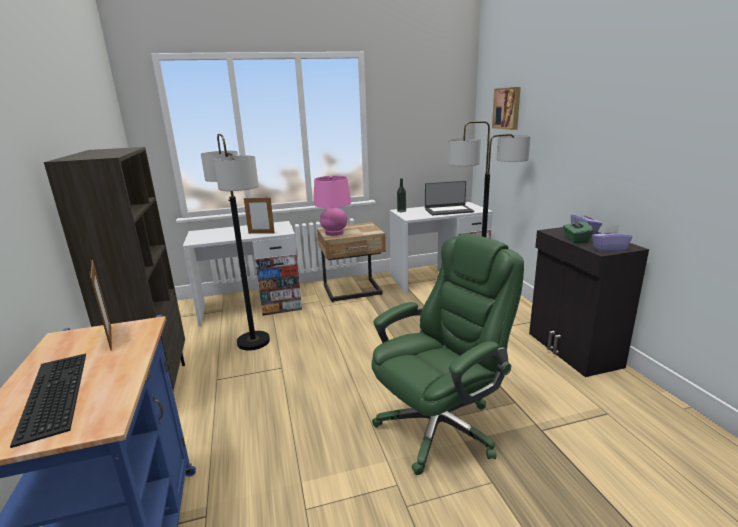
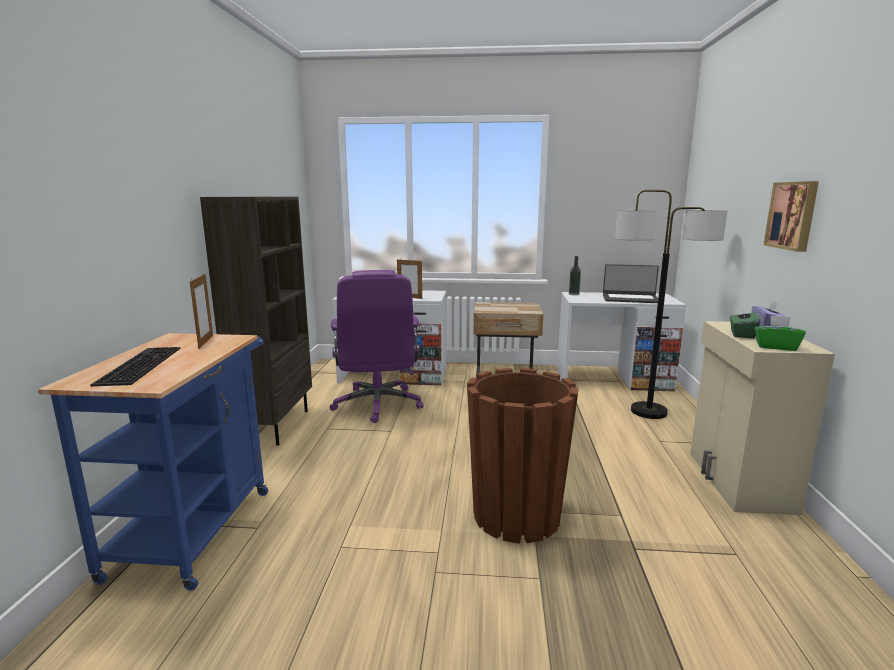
camera: 20 degrees right, 5 degrees down
floor lamp [201,134,270,350] -> purple office chair [330,270,424,423]
pink table lamp [314,176,351,236] -> none
green office chair [372,233,524,475] -> brown planter [467,368,578,543]
picture [492,87,521,130] -> picture moved to [764,181,819,252]
black cabinet [529,227,649,377] -> beige cabinet [690,321,835,515]
purple tissue box [592,225,632,252] -> green tissue box [754,315,806,351]

